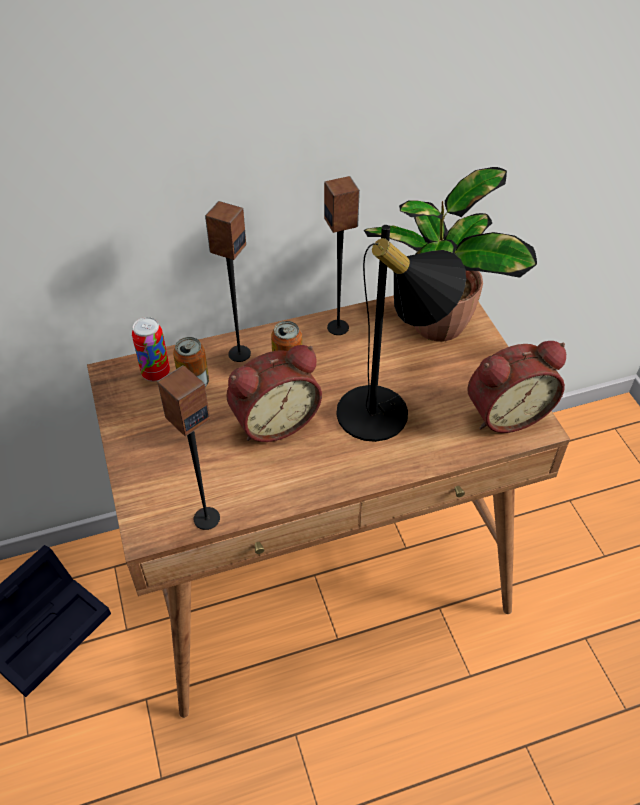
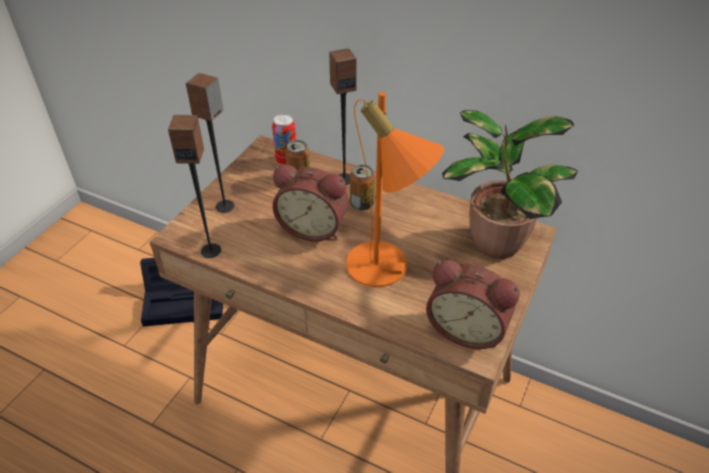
camera: 45 degrees right, 5 degrees down
speaker [324,176,360,335] -> speaker moved to [186,73,235,213]
black table lamp [336,225,466,442] -> orange table lamp [346,92,444,287]

